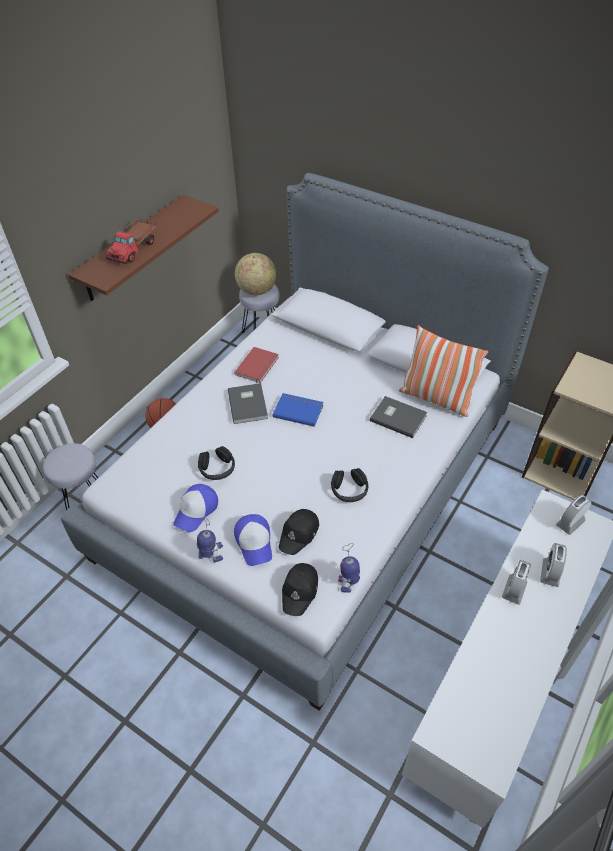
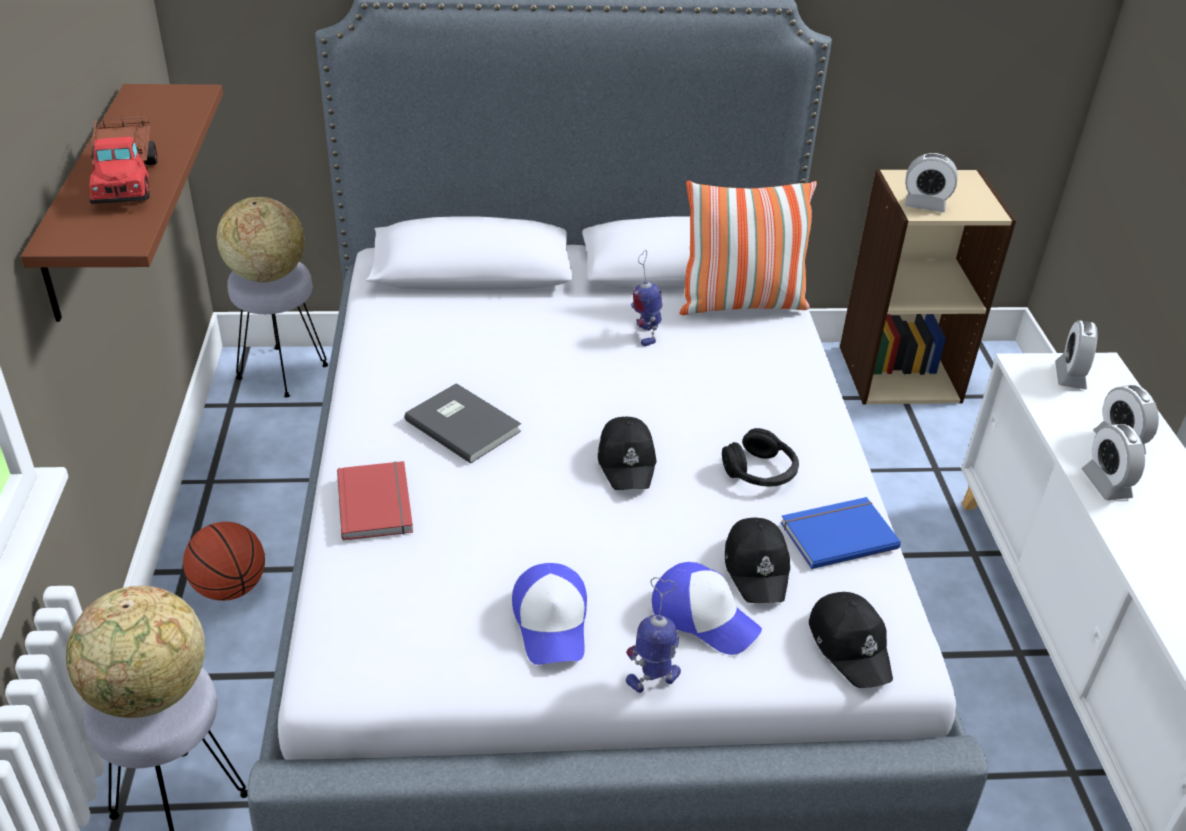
camera: 40 degrees left, 10 degrees down
black headphones [198,446,235,480] -> none
red book [234,347,279,383] -> red book moved to [337,461,413,541]
blue book [272,393,323,427] -> blue book moved to [781,497,901,569]
toy robot [338,543,360,593] -> toy robot moved to [631,250,662,346]
grey book [370,396,427,438] -> none
none -> globe [66,586,205,718]
none -> black cap [598,417,657,490]
none -> alarm clock [905,153,958,212]

